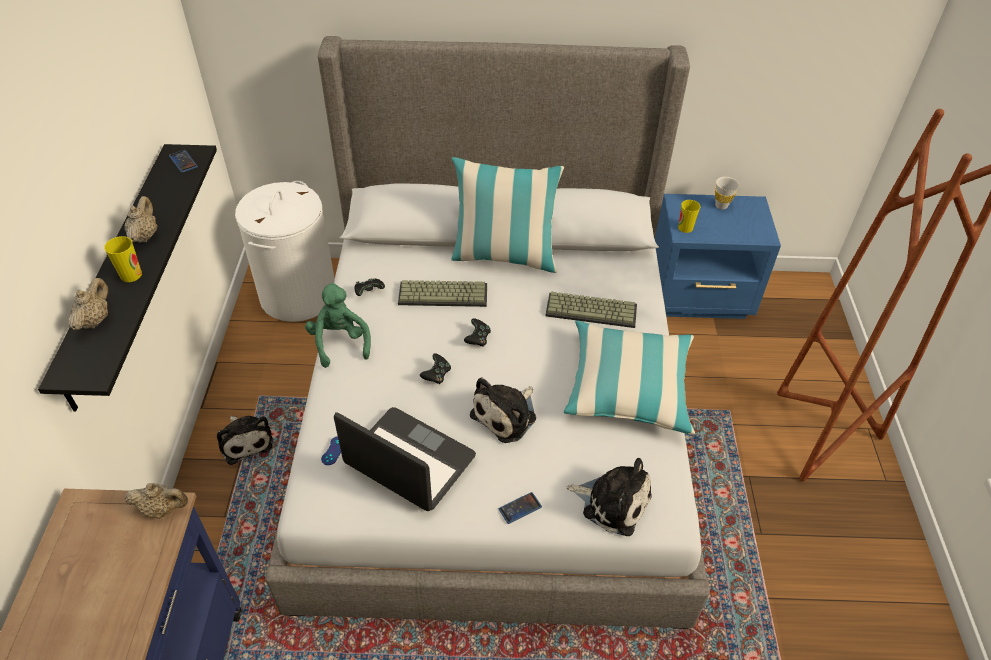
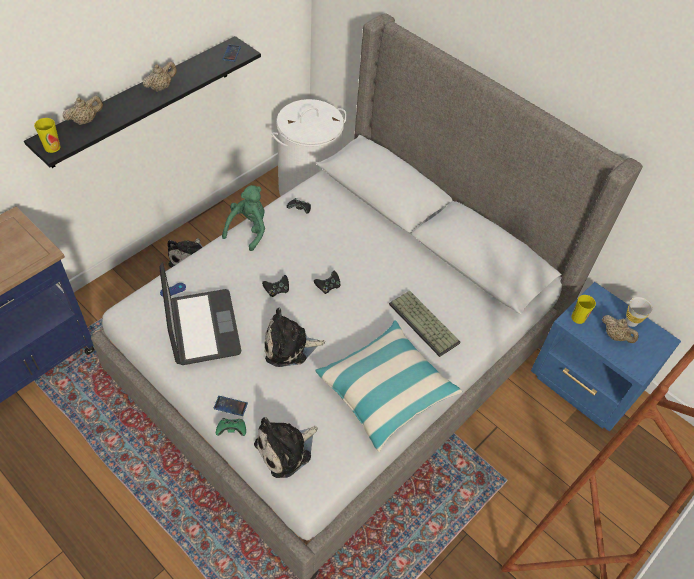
camera: 40 degrees right, 5 degrees up
cup [104,236,142,282] -> cup moved to [34,118,61,153]
beige teapot [125,483,188,519] -> beige teapot moved to [602,315,639,343]
keyboard [398,280,487,307] -> none
pillow [451,157,564,273] -> none
plush toy [566,458,651,536] -> plush toy turned 75 degrees clockwise [254,417,317,478]
none -> green game controller [216,418,246,436]

